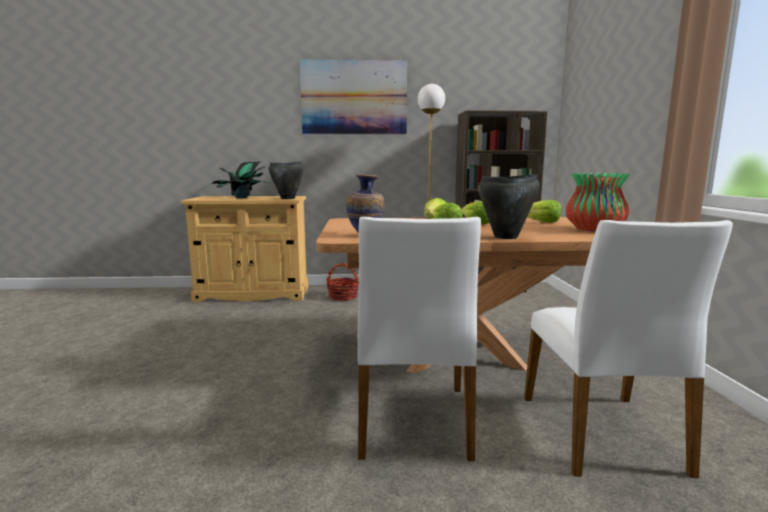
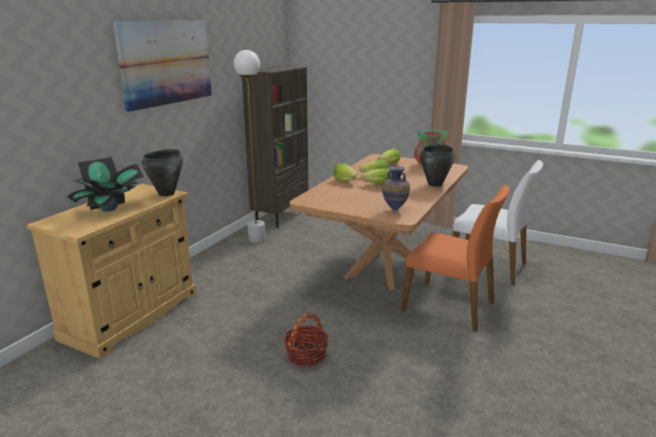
camera: 60 degrees left, 10 degrees up
basket [326,263,359,301] -> basket moved to [284,313,329,367]
white chair [358,217,481,461] -> orange chair [401,185,510,332]

